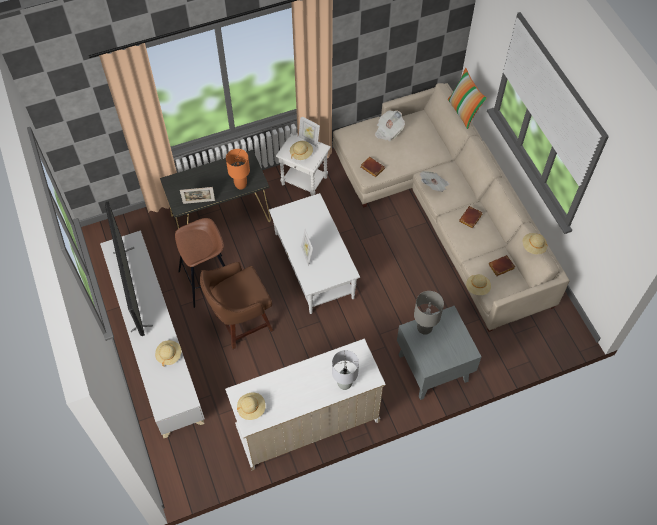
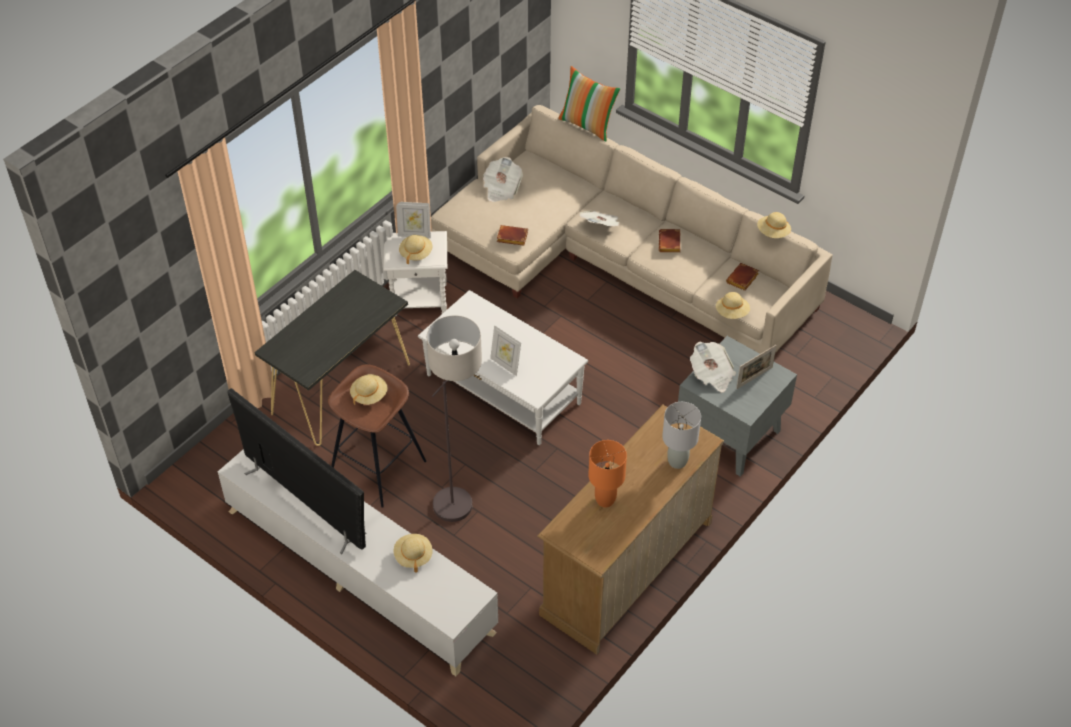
camera: 30 degrees left, 10 degrees down
picture frame [180,187,215,204] -> picture frame moved to [736,345,776,389]
brown stool [200,262,273,349] -> grey floor lamp [427,315,482,522]
white cabinet [225,338,386,471] -> brown cabinet [537,405,724,655]
orange table lamp [226,149,250,189] -> orange table lamp moved to [589,440,627,507]
beige hat [237,392,266,420] -> beige hat moved to [350,374,388,405]
grey table lamp [414,291,444,335] -> newspaper [690,341,736,392]

